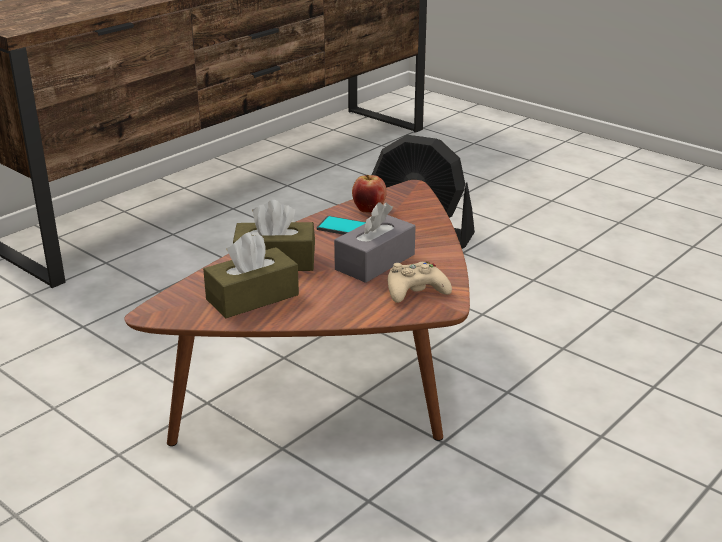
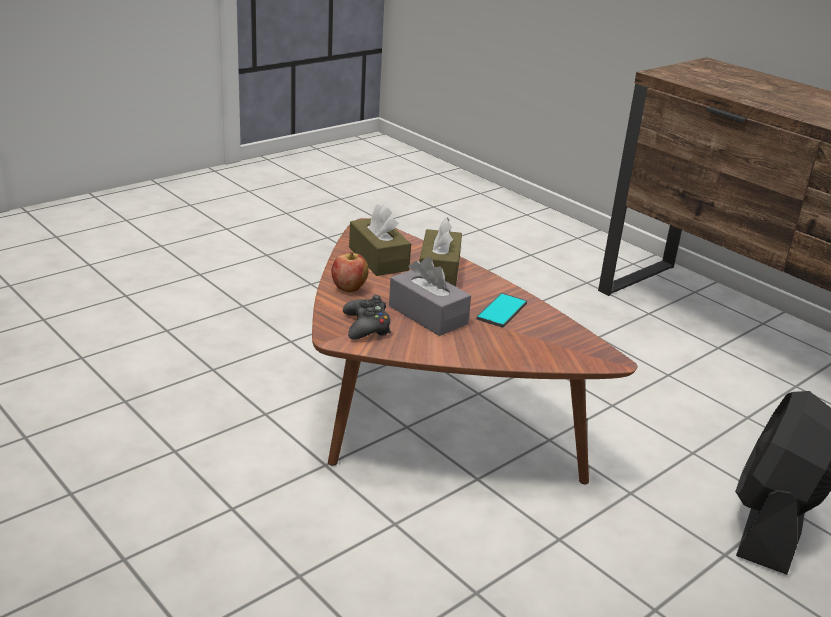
camera: 95 degrees right, 0 degrees up
apple [352,175,387,213] -> apple moved to [331,252,369,292]
beige game controller [388,261,452,303] -> black game controller [343,295,391,339]

